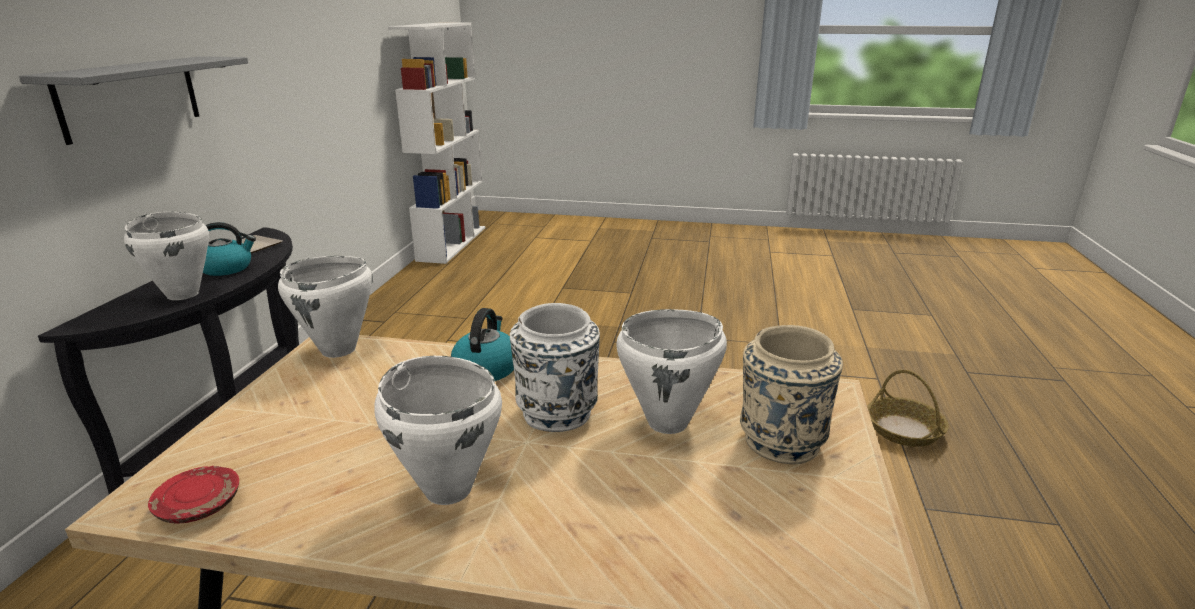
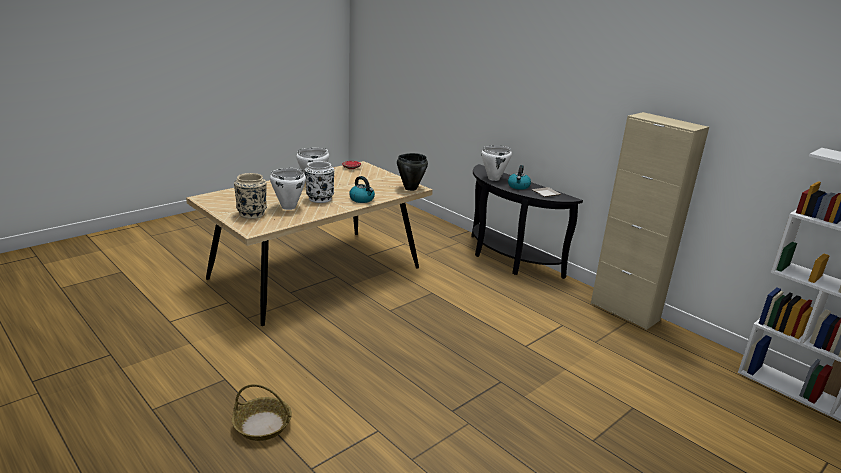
camera: 125 degrees right, 0 degrees up
grey shelf [19,56,248,145] -> none
white cooking pot [278,256,373,358] -> black cooking pot [397,153,428,191]
none -> beige cabinet [591,112,709,330]

